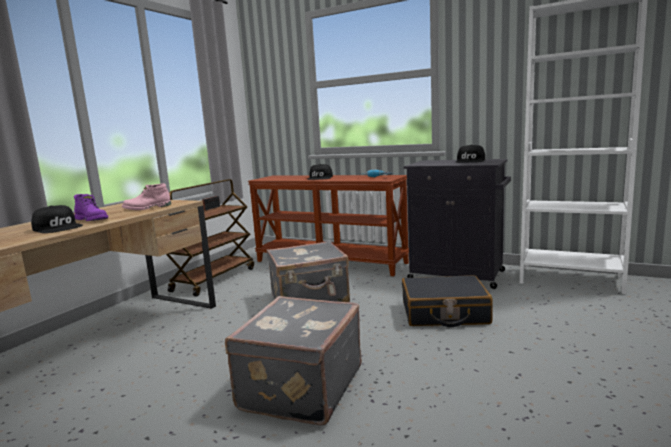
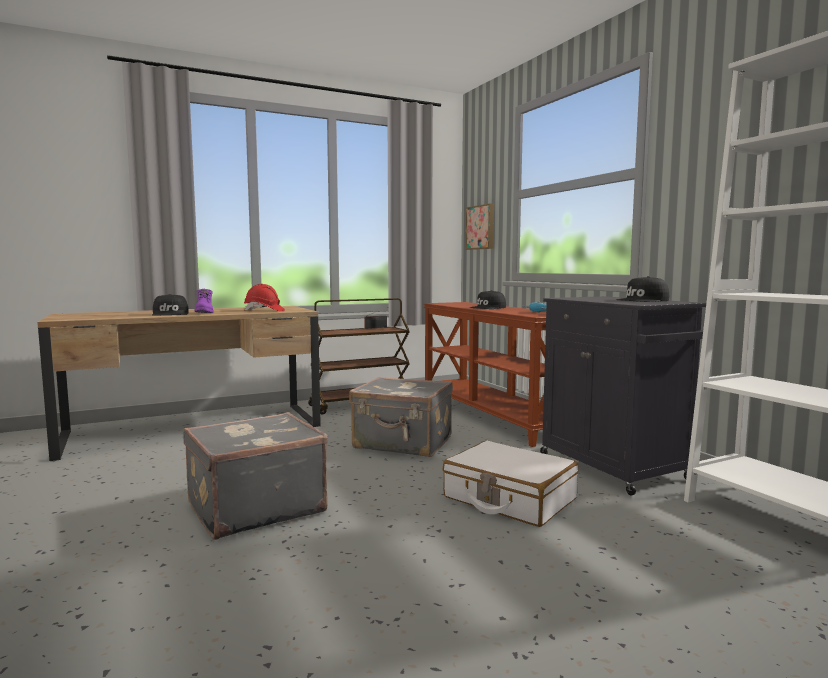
camera: 35 degrees right, 5 degrees down
pink boot [122,183,171,210] -> red hard hat [244,284,285,311]
black suitcase [402,275,493,327] -> white suitcase [443,441,578,527]
none -> picture [466,203,494,250]

